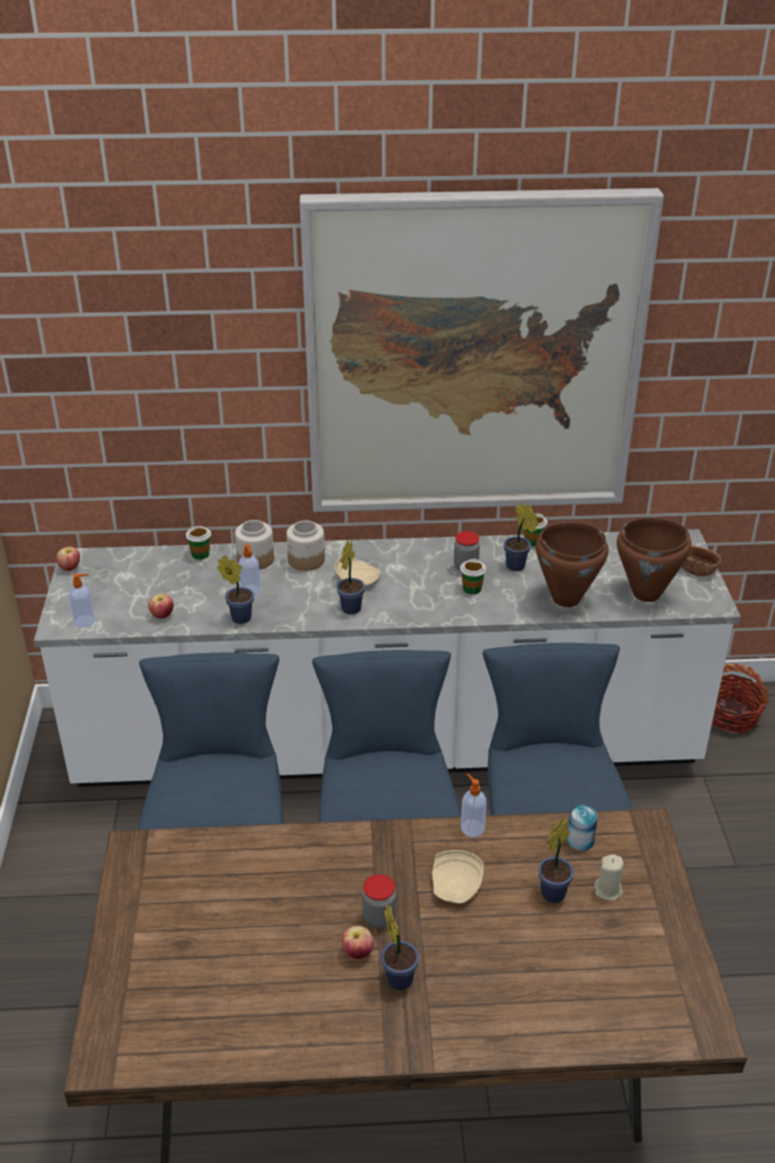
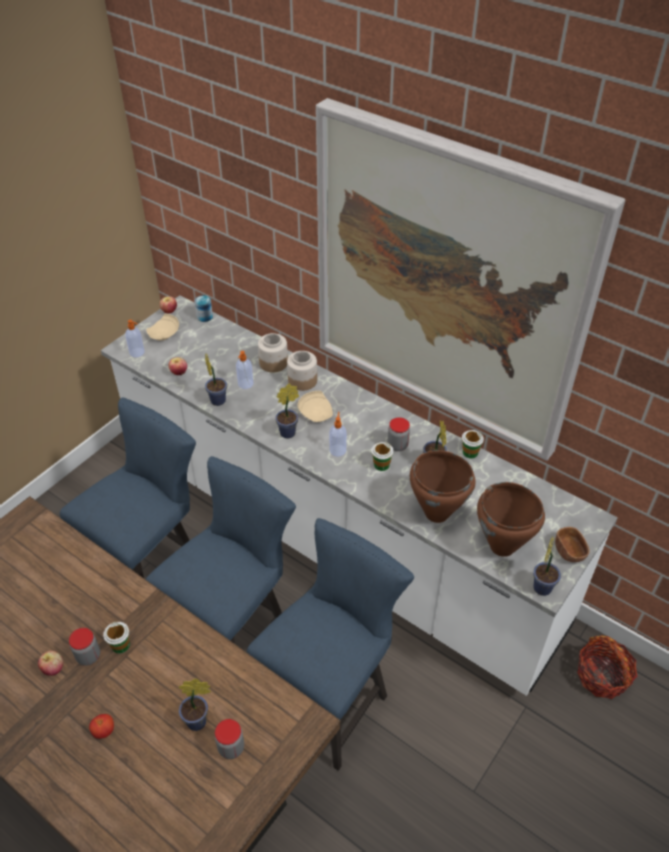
camera: 40 degrees right, 10 degrees up
cup [186,526,211,560] -> cup moved to [103,622,130,654]
potted plant [381,904,419,990] -> potted plant moved to [533,537,561,596]
beige plate [432,850,484,903] -> beige plate moved to [146,314,179,341]
soap dispenser [461,773,487,837] -> soap dispenser moved to [330,412,346,457]
can [567,805,598,851] -> can moved to [195,295,213,322]
beige candle [594,854,624,901] -> jar [215,719,244,759]
none -> tomato [89,714,114,739]

